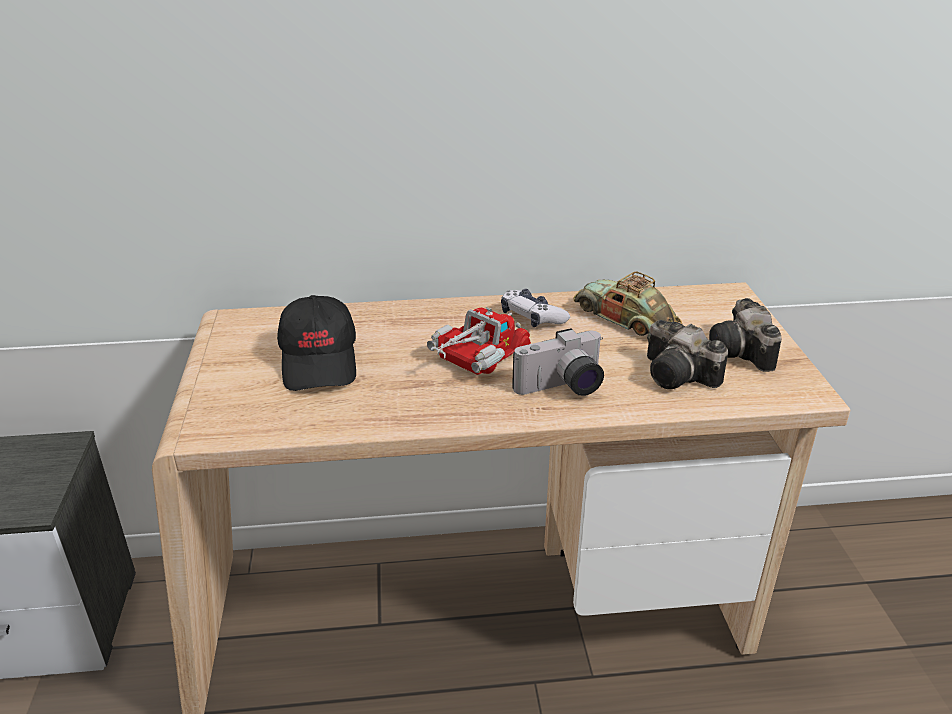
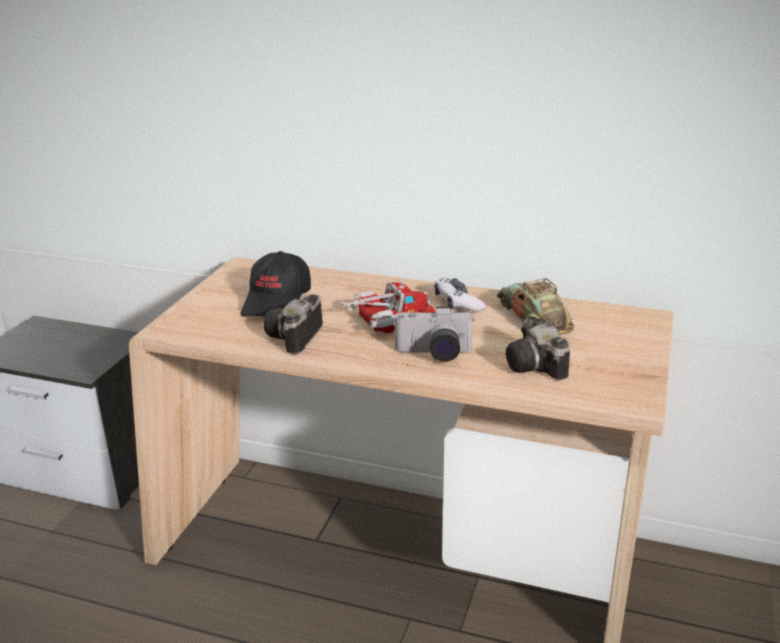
camera: 25 degrees right, 5 degrees down
camera [709,298,781,372] -> camera moved to [264,295,323,354]

